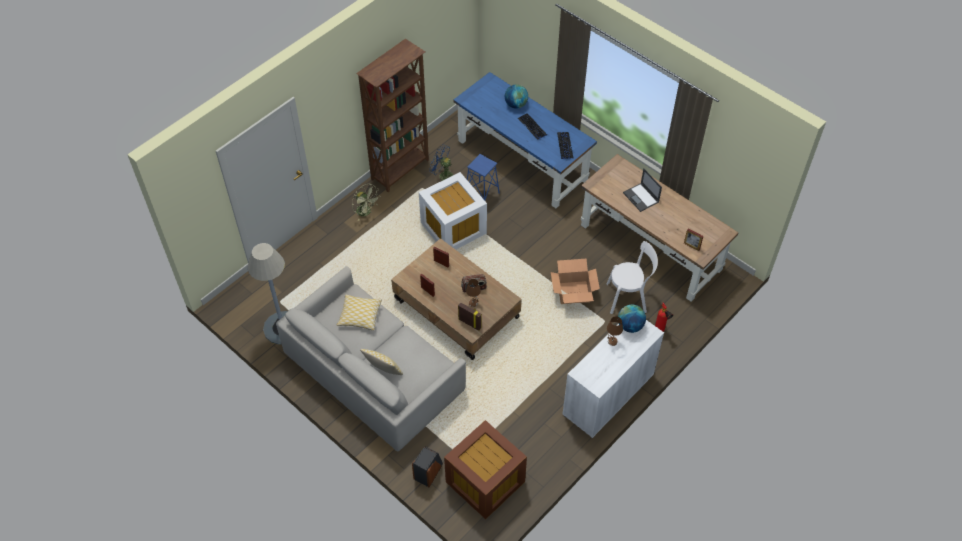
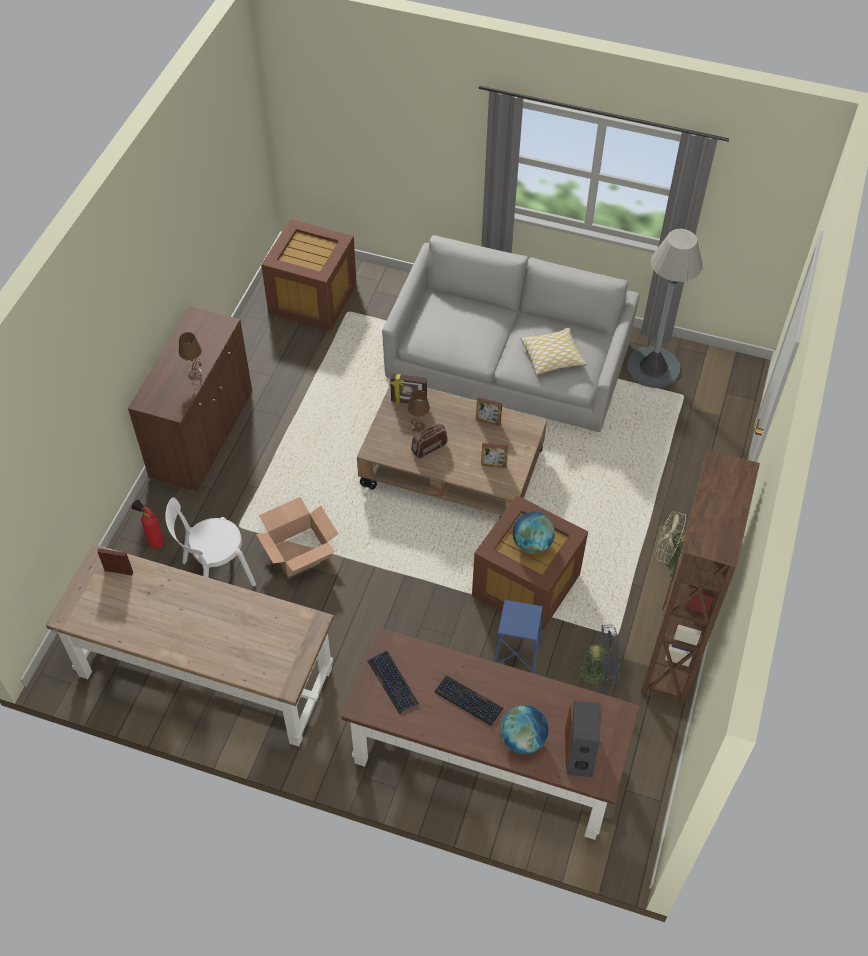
camera: 155 degrees right, 0 degrees up
pillow [360,349,403,375] -> none
speaker [412,446,443,487] -> speaker moved to [565,701,603,777]
white storage box [419,172,487,250] -> brown storage box [472,495,588,633]
blue desk [453,72,597,208] -> brown desk [341,627,640,840]
white cabinet [563,320,664,438] -> brown cabinet [128,306,252,492]
globe [618,305,646,333] -> globe moved to [513,512,555,554]
laptop [623,168,662,212] -> none

